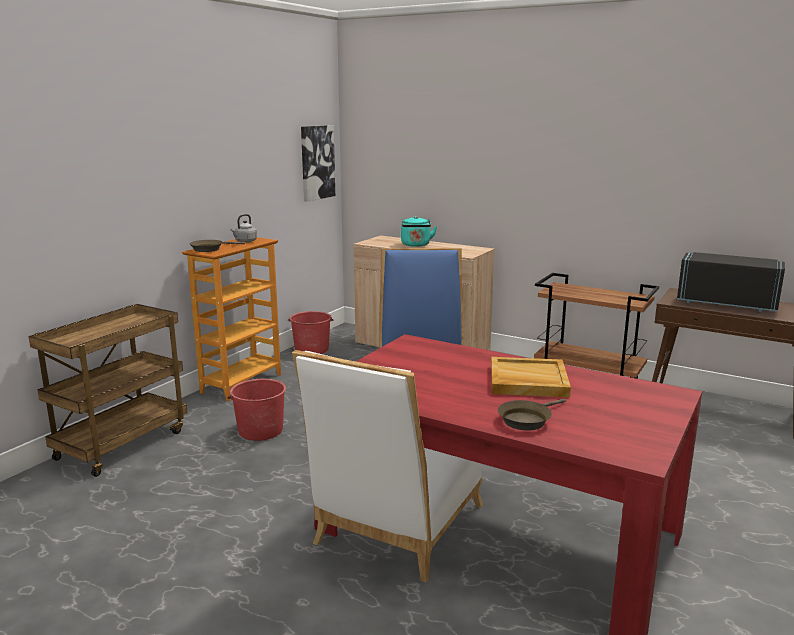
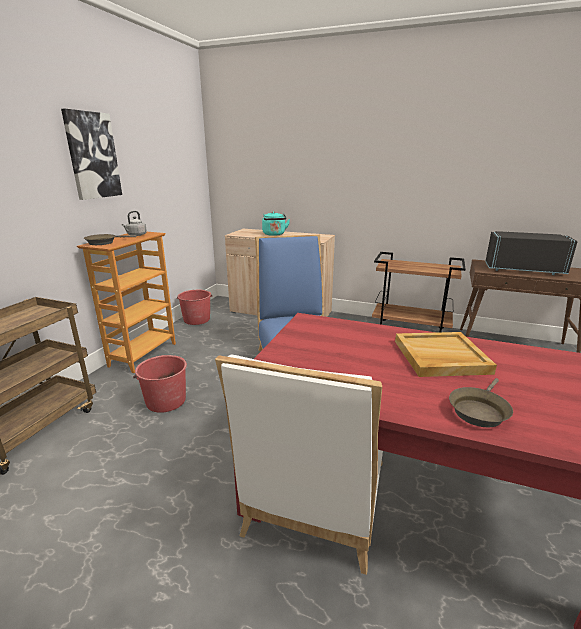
camera: 10 degrees left, 5 degrees up
picture [301,125,335,202] -> picture moved to [61,109,122,200]

